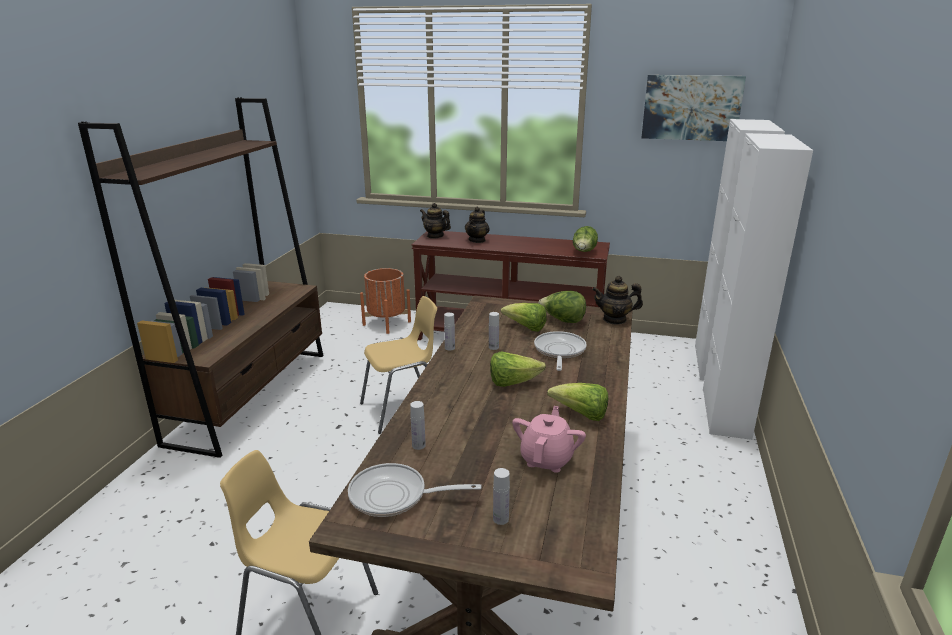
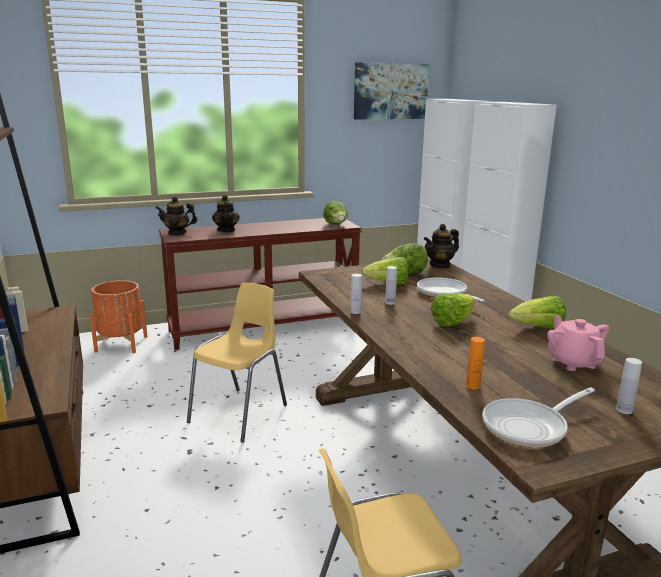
camera: 35 degrees left, 5 degrees down
white bottle [410,401,426,450] -> orange bottle [466,337,485,389]

